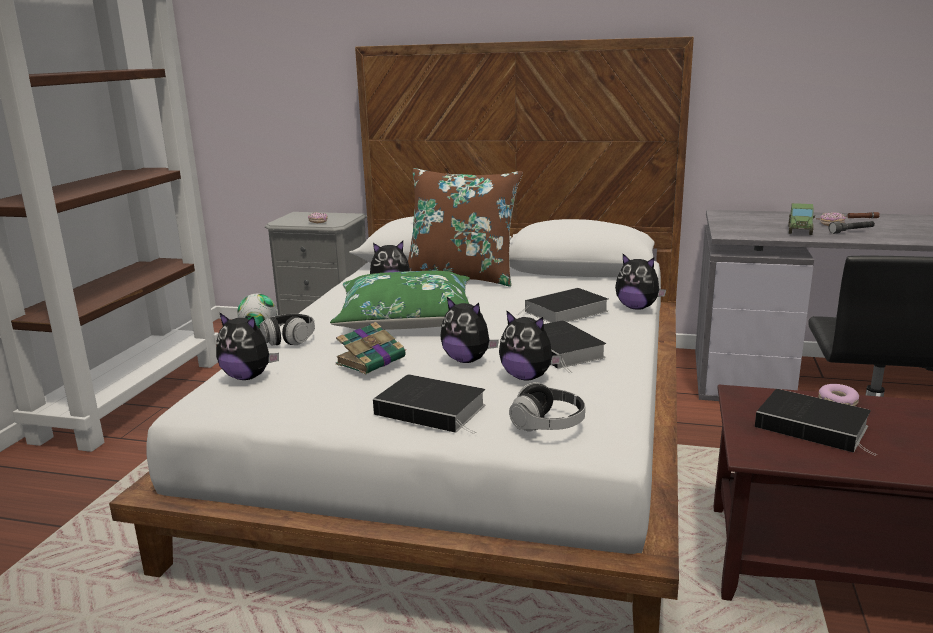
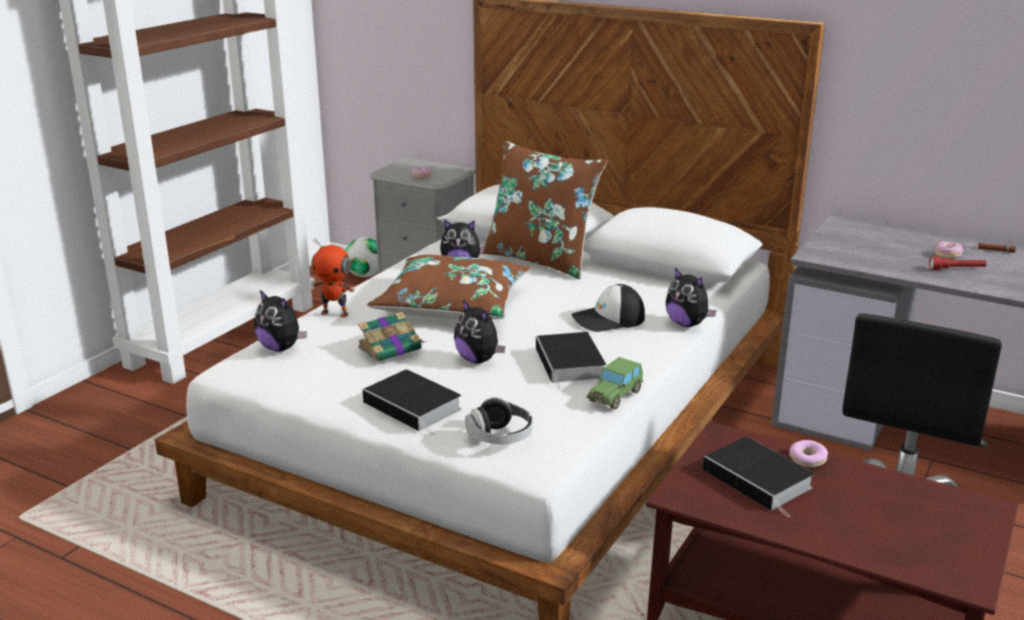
camera: 15 degrees right, 5 degrees up
headphones [260,314,315,346] -> toy robot [312,238,355,317]
green pillow [330,271,470,330] -> brown pillow [367,255,530,320]
plush toy [499,310,562,380] -> none
book [517,288,609,323] -> cap [572,284,645,332]
toy car [788,203,815,235] -> toy car moved to [587,357,643,410]
grey flashlight [828,221,875,234] -> red flashlight [929,257,987,270]

